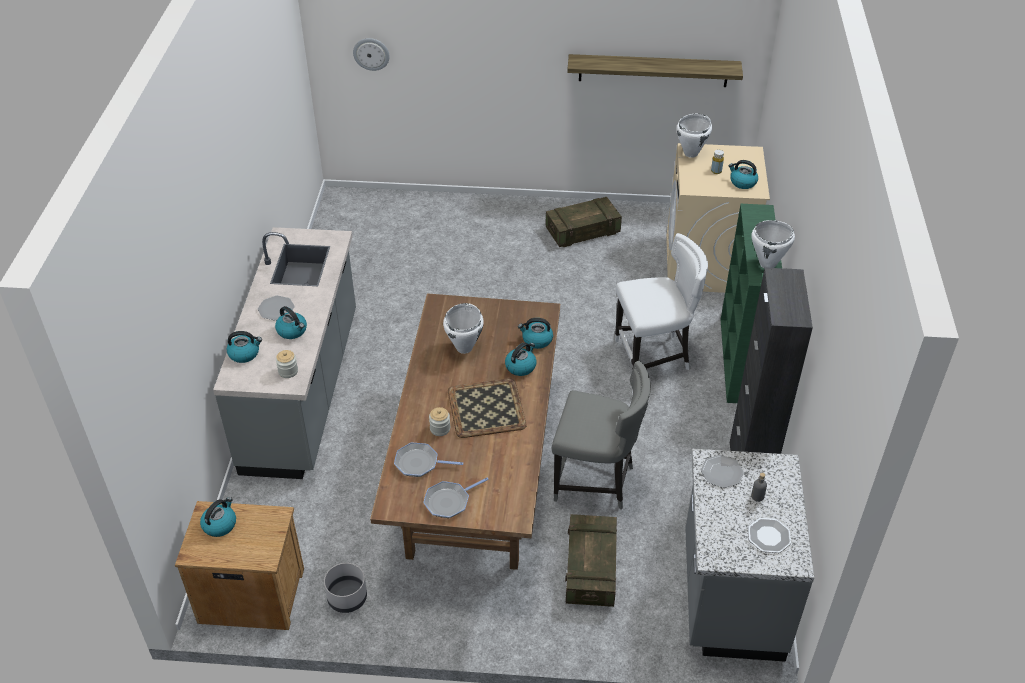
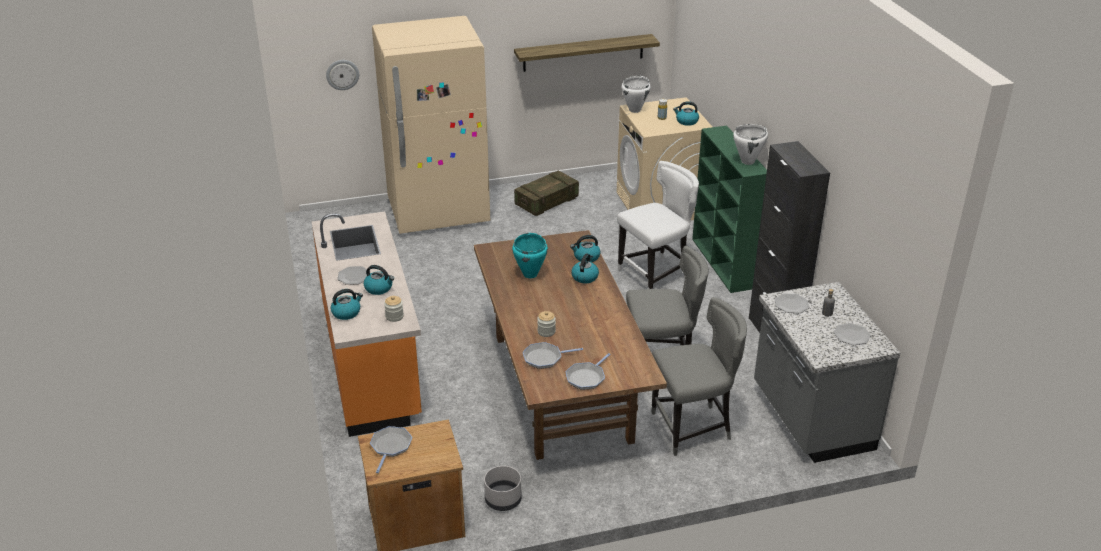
camera: 20 degrees left, 10 degrees down
kettle [200,497,236,537] -> frying pan [370,426,412,473]
grey counter [213,227,356,479] -> orange counter [312,211,422,437]
white cooking pot [443,303,484,354] -> turquoise cooking pot [512,233,548,278]
tray [448,378,527,438] -> none
crate [565,514,617,607] -> grey chair [651,297,747,456]
none -> beige fridge [372,16,490,234]

